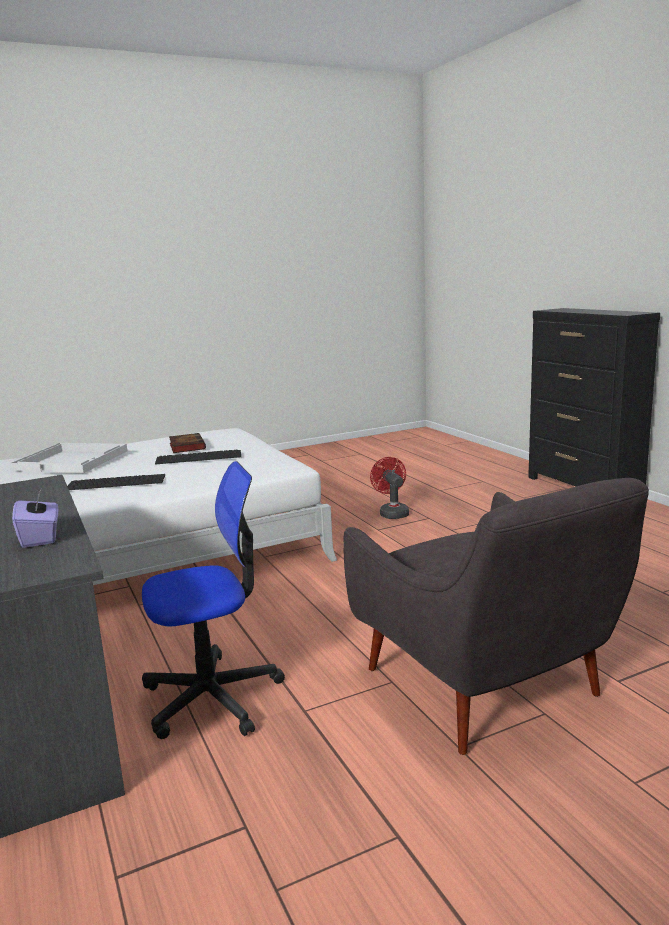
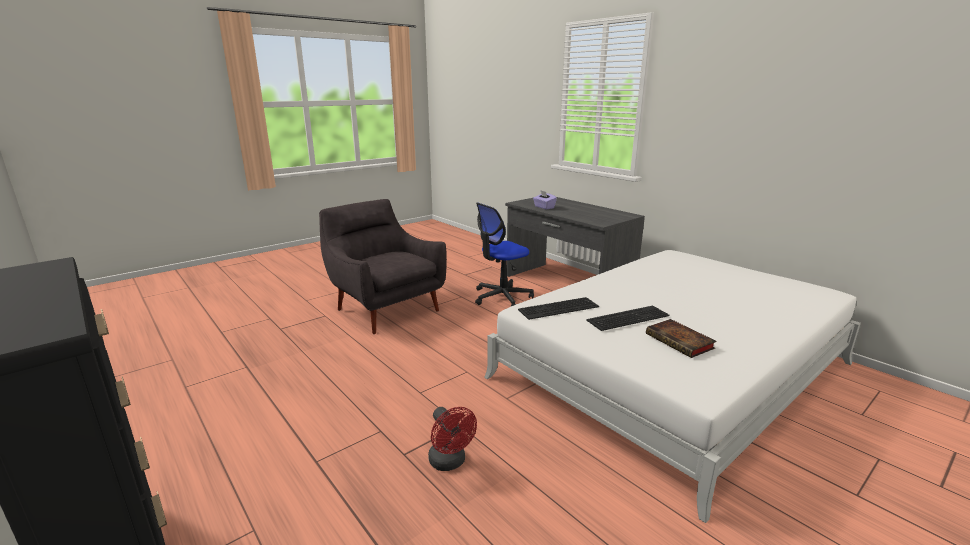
camera: 165 degrees right, 5 degrees up
white tray [9,443,127,473] -> none
keyboard [67,474,165,490] -> keyboard moved to [518,297,599,320]

